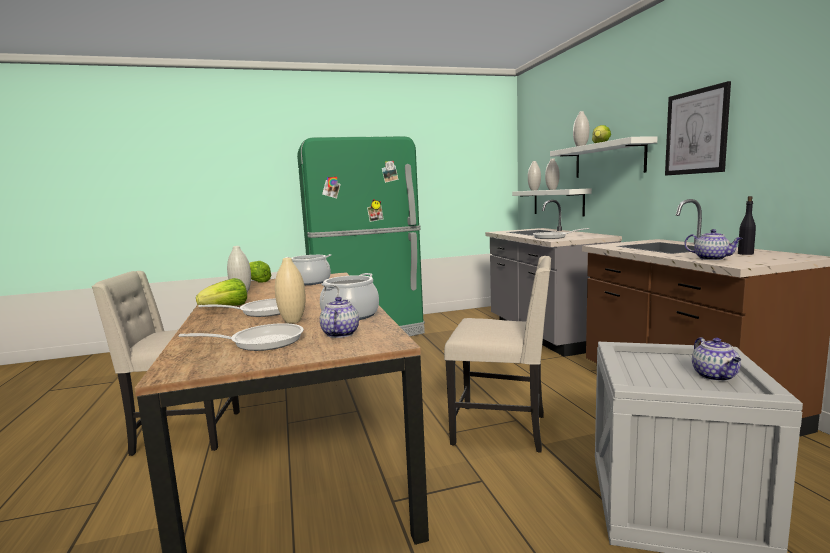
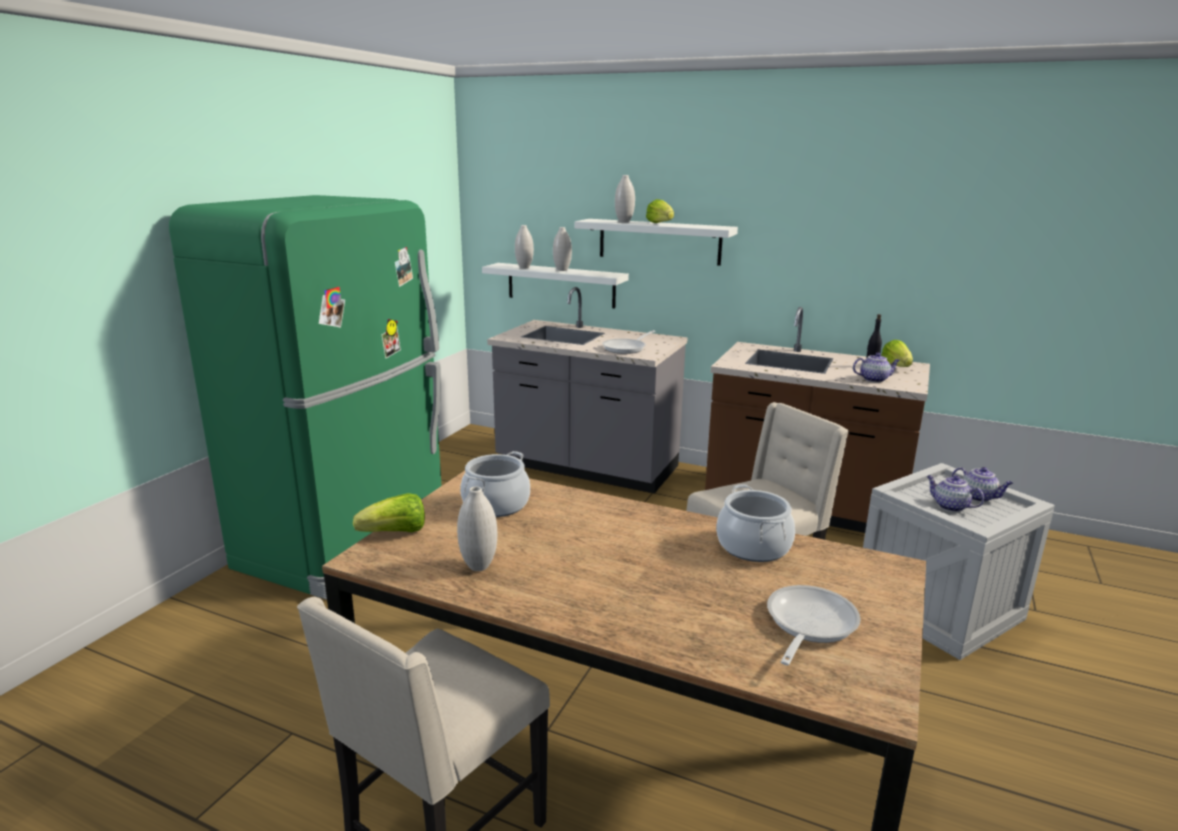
camera: 50 degrees left, 10 degrees up
lettuce [196,278,247,306] -> lettuce moved to [881,340,913,367]
frying pan [198,298,280,317] -> none
beige vase [275,258,306,324] -> none
teapot [320,297,359,338] -> teapot moved to [926,475,985,512]
picture [665,81,731,176] -> none

